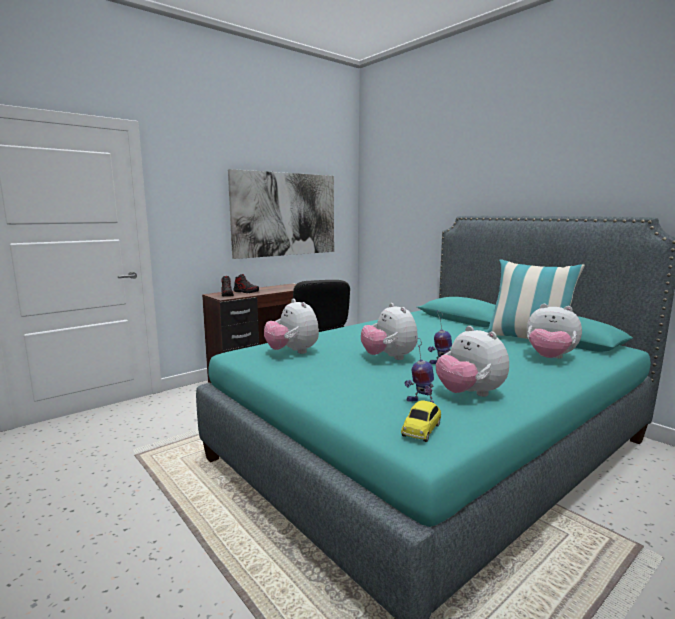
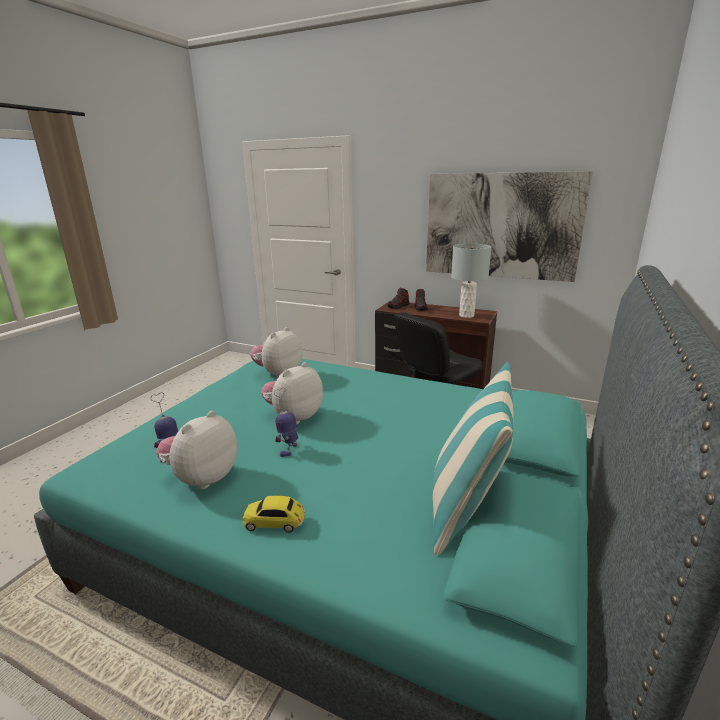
camera: 65 degrees right, 10 degrees up
toy car [401,400,441,442] -> toy car moved to [243,496,305,533]
plush toy [527,304,582,359] -> none
none -> grey table lamp [451,244,491,318]

